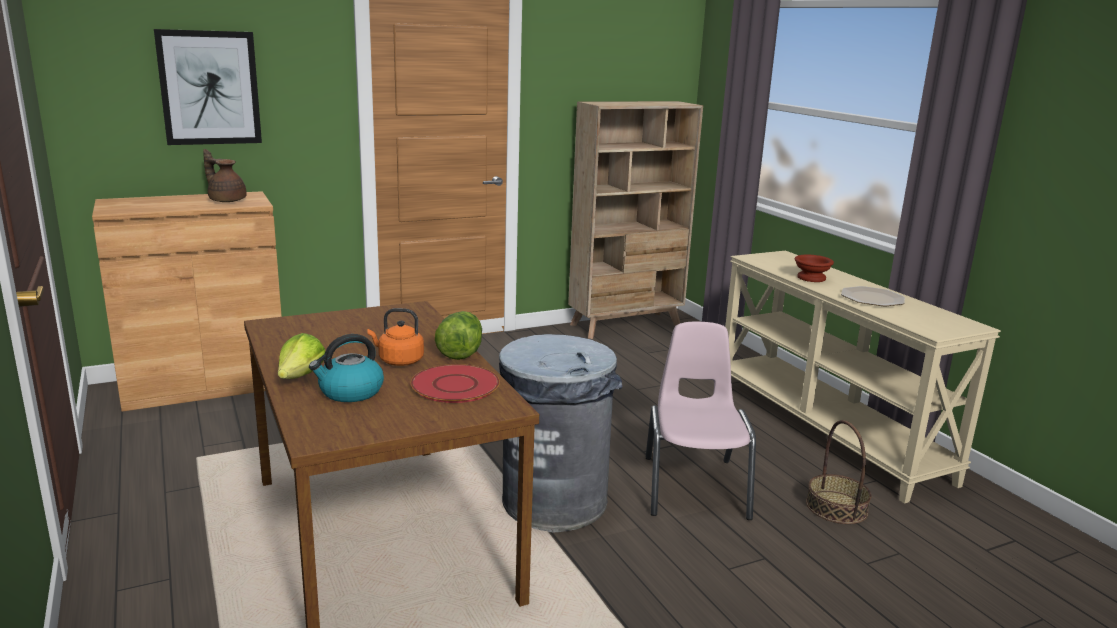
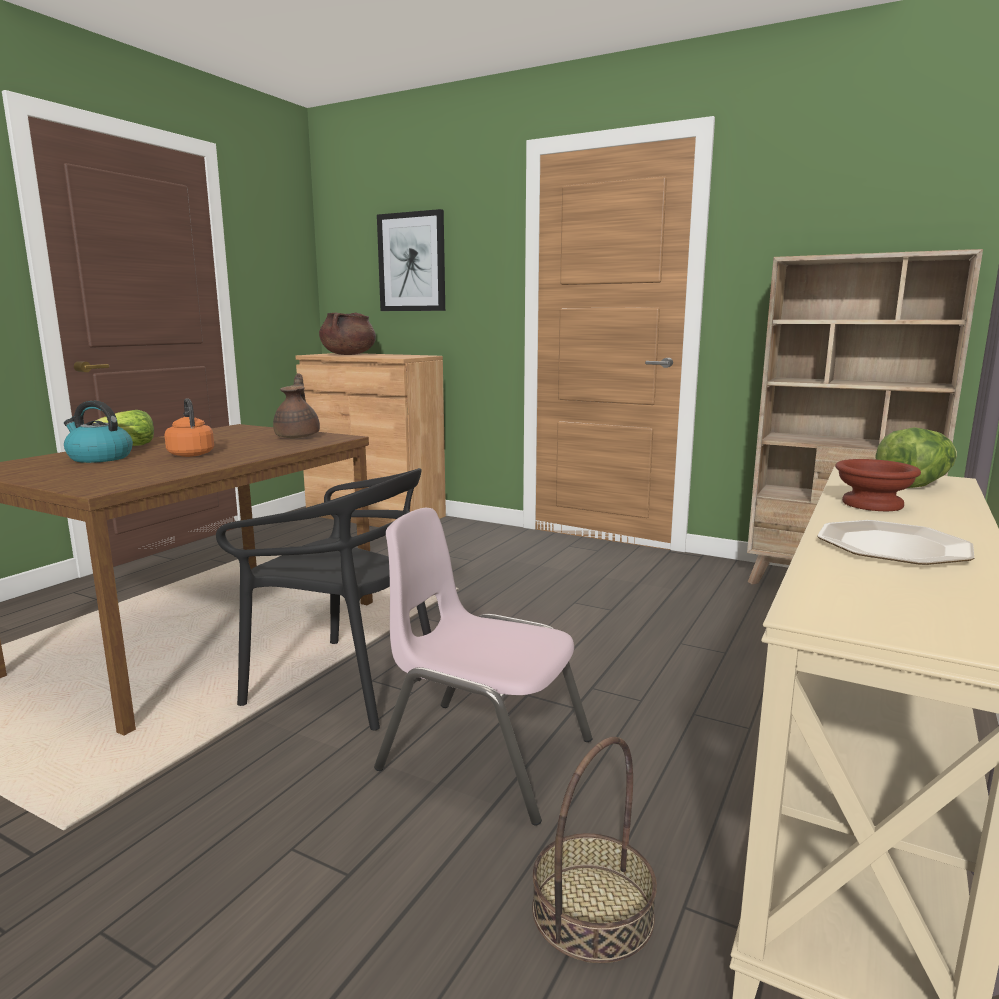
camera: 55 degrees right, 5 degrees down
brown teapot [203,149,247,202] -> brown teapot moved to [273,373,320,438]
red plate [410,364,500,403] -> none
lettuce [435,311,482,360] -> lettuce moved to [875,427,957,488]
grey trash can [499,334,623,532] -> black chair [216,468,431,731]
pink chair [646,322,756,520] -> pink chair turned 120 degrees counterclockwise [374,508,593,826]
none -> brown cooking pot [319,313,376,355]

